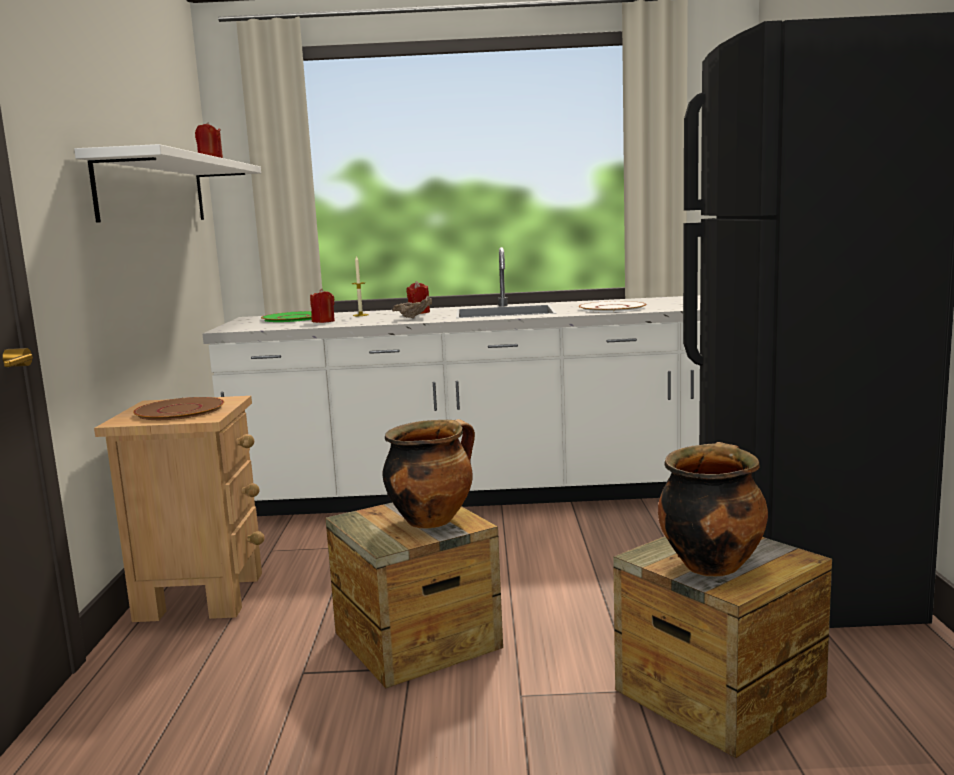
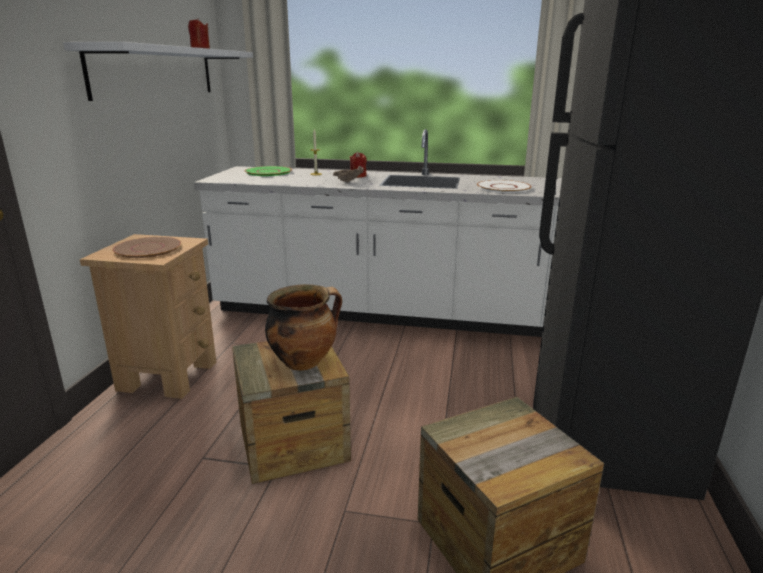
camera: 10 degrees right, 10 degrees up
red candle [310,289,335,323] -> none
cooking pot [658,442,768,576] -> none

